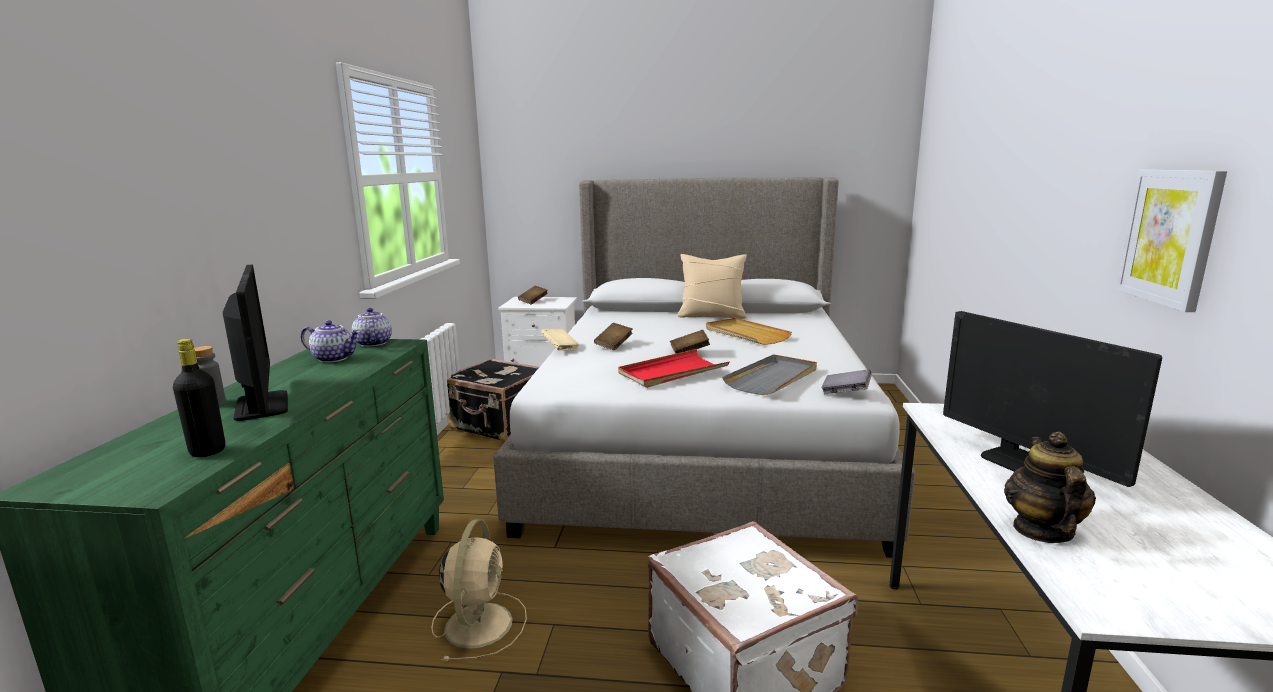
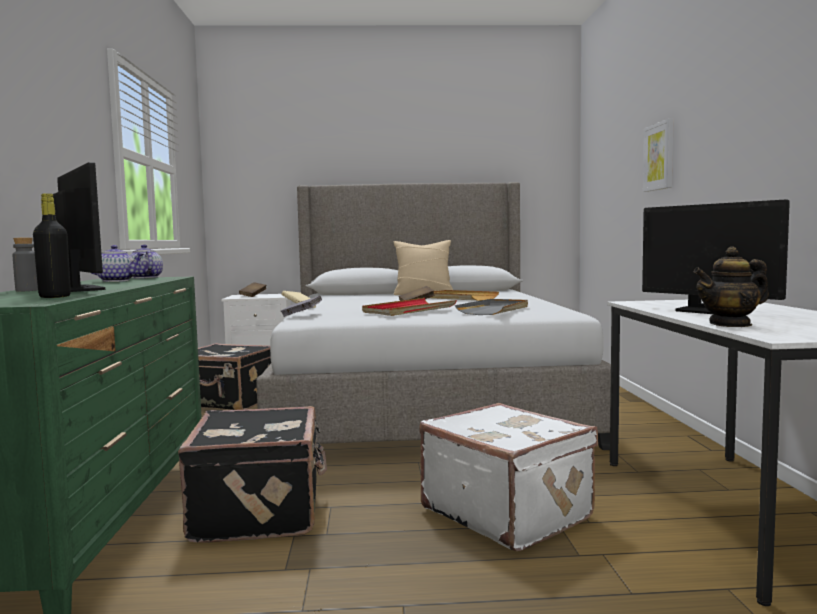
camera: 10 degrees left, 10 degrees down
beige fan [431,519,527,662] -> black suitcase [178,406,327,542]
brown book [594,323,633,350] -> none
grey book [821,369,872,394] -> grey book moved to [281,296,322,317]
teapot [1004,432,1096,543] -> teapot turned 105 degrees counterclockwise [693,247,769,327]
picture [1116,169,1227,312] -> picture moved to [643,118,674,192]

